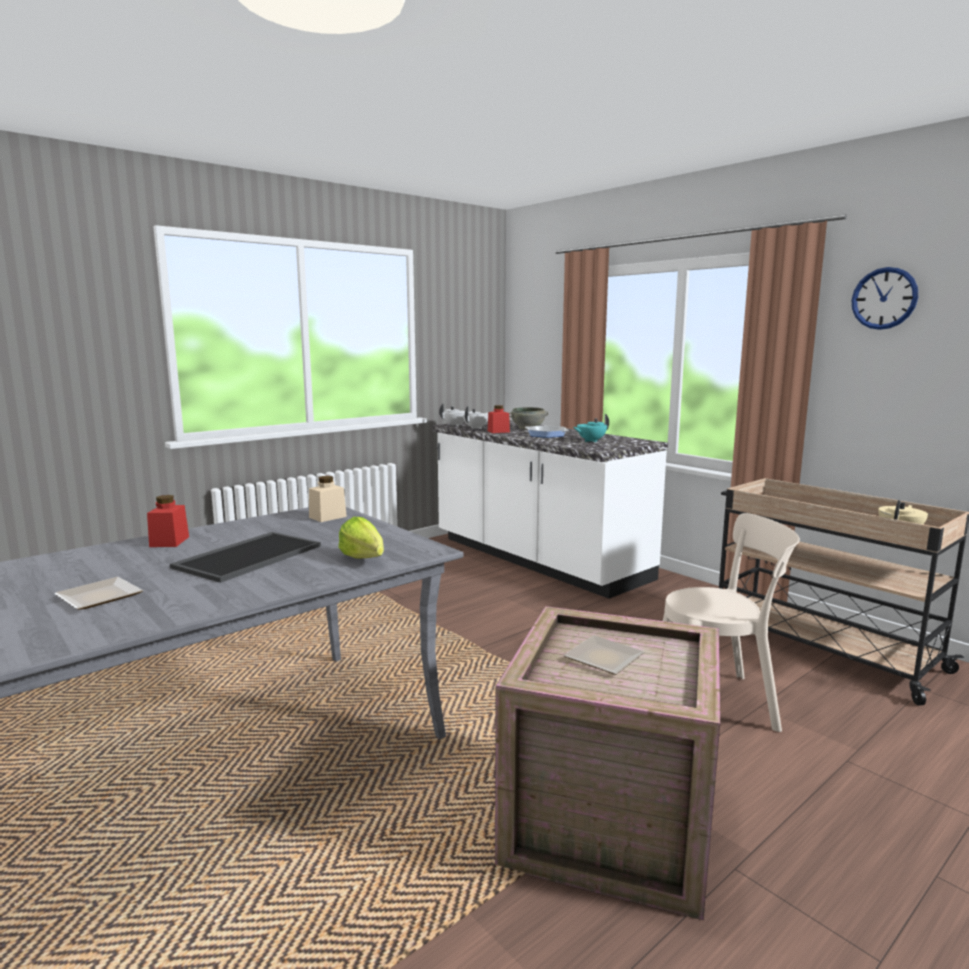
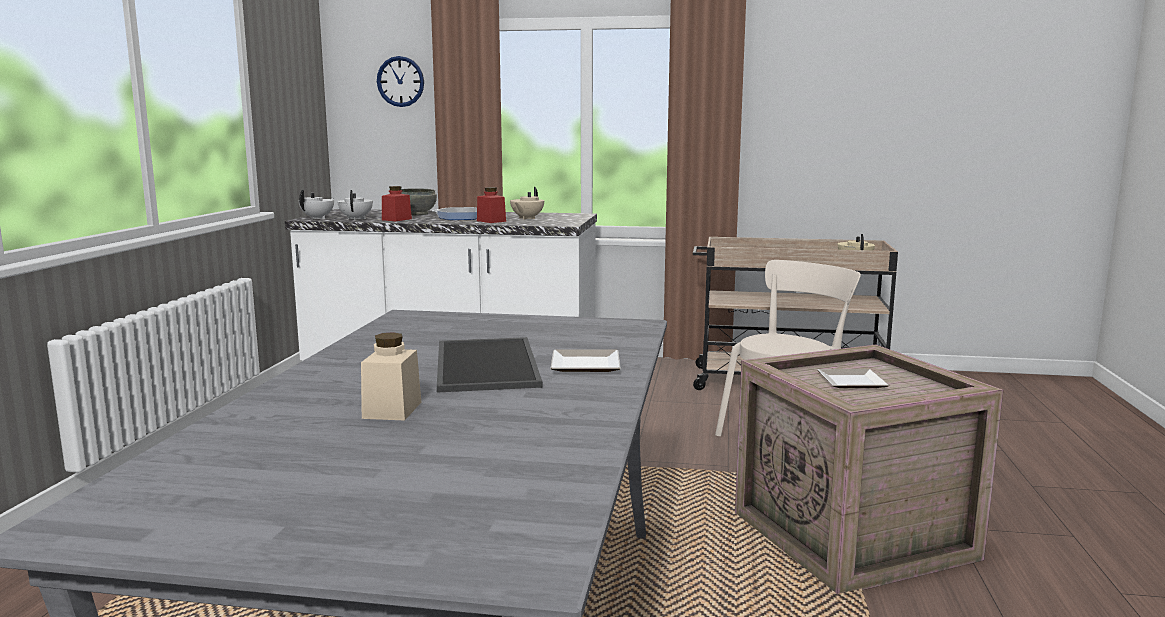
camera: 40 degrees left, 0 degrees up
plate [54,577,143,610] -> plate moved to [551,349,621,372]
red jar [147,495,189,547] -> red jar moved to [477,187,506,223]
beige jar [309,476,347,522] -> beige jar moved to [361,332,421,421]
lettuce [338,517,384,558] -> none
turquoise teapot [573,414,609,442] -> beige teapot [510,187,544,220]
wall clock [852,267,918,330] -> wall clock moved to [377,56,424,107]

